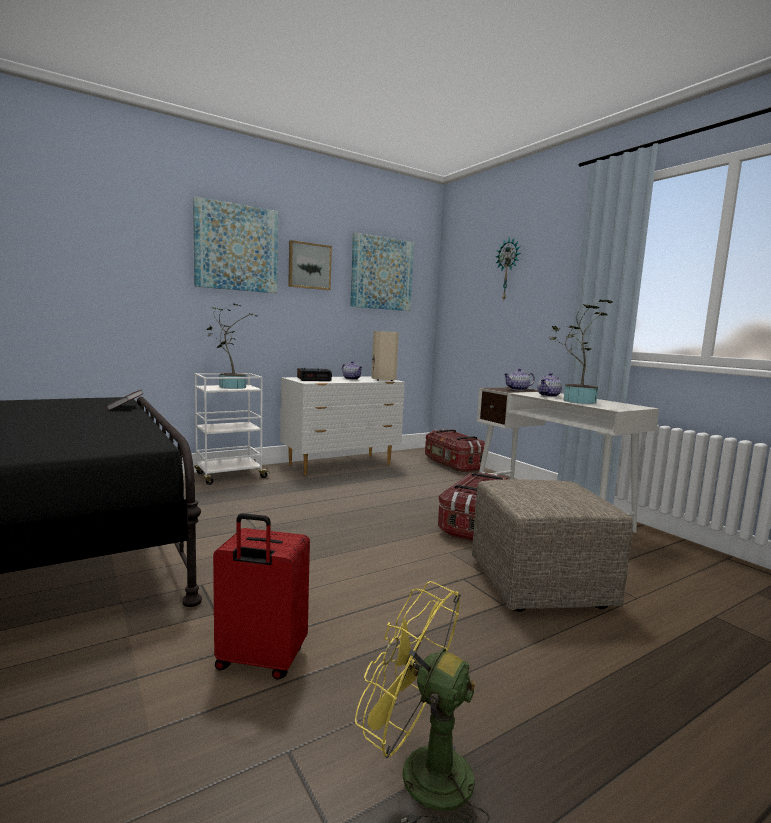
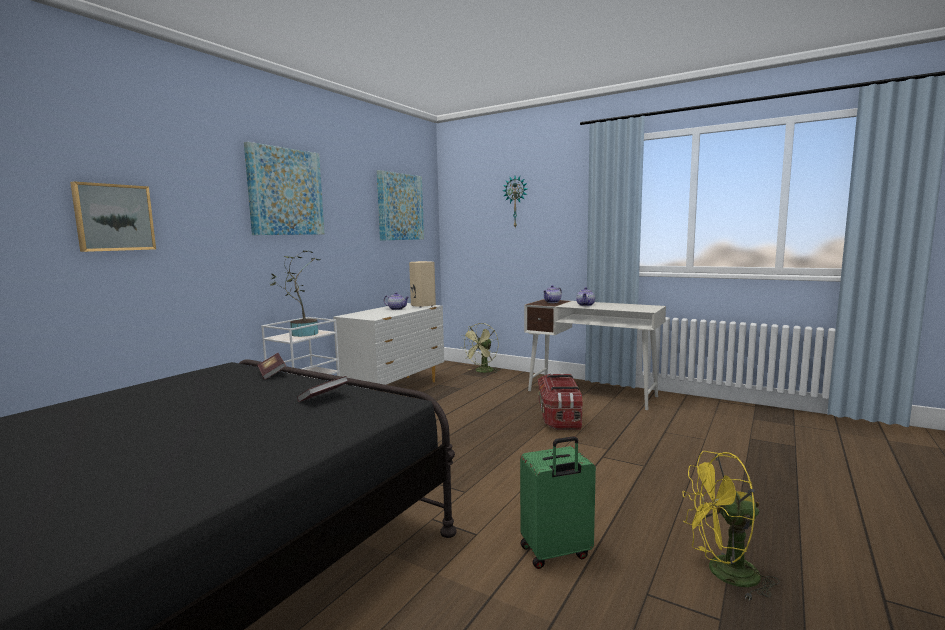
camera: 25 degrees left, 0 degrees up
red suitcase [213,513,310,680] -> green suitcase [520,436,596,569]
picture [288,240,332,290] -> picture moved to [70,182,156,252]
alarm clock [297,368,332,381] -> none
storage box [425,429,485,473] -> green fan [462,323,500,373]
beige ottoman [472,479,633,612] -> none
potted plant [548,299,613,404] -> none
none -> book [297,376,348,402]

